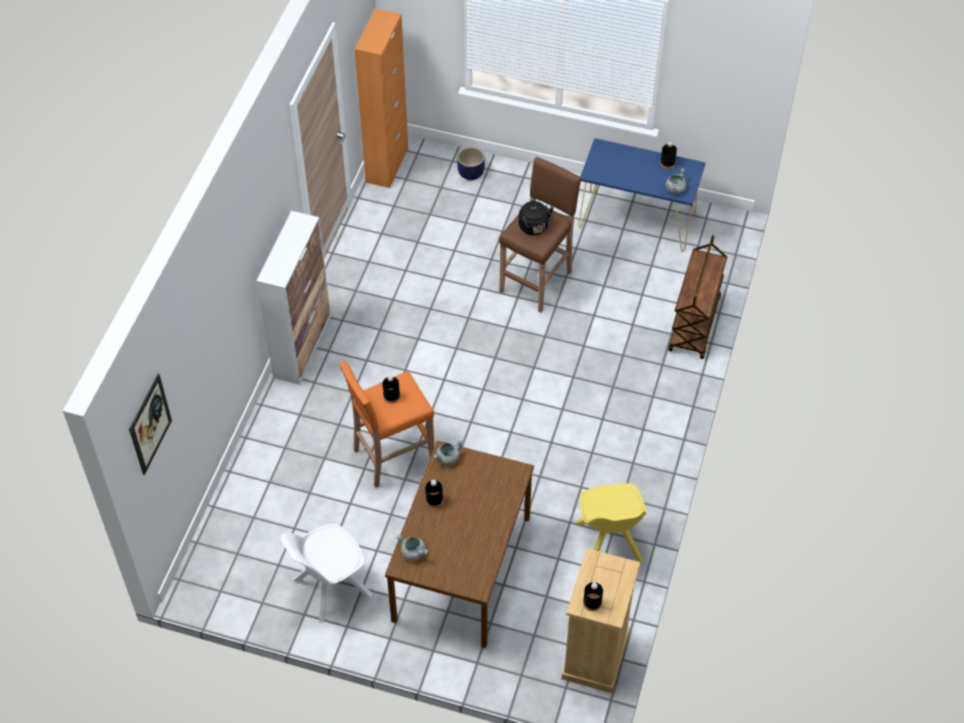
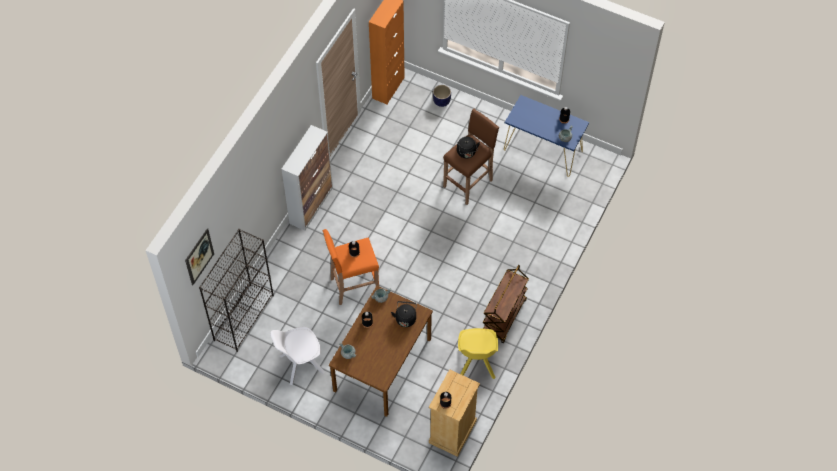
camera: 10 degrees right, 5 degrees up
brown cart [668,235,727,359] -> brown cart moved to [483,265,529,343]
none -> black bookcase [199,229,274,352]
none -> black kettle [391,301,417,327]

